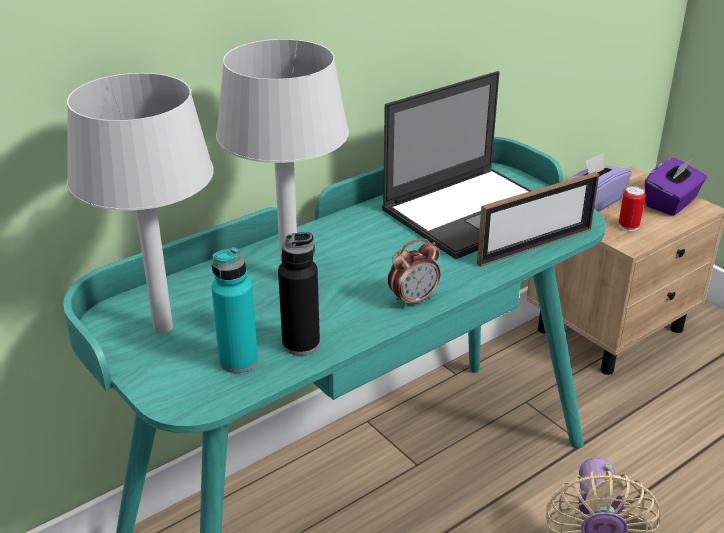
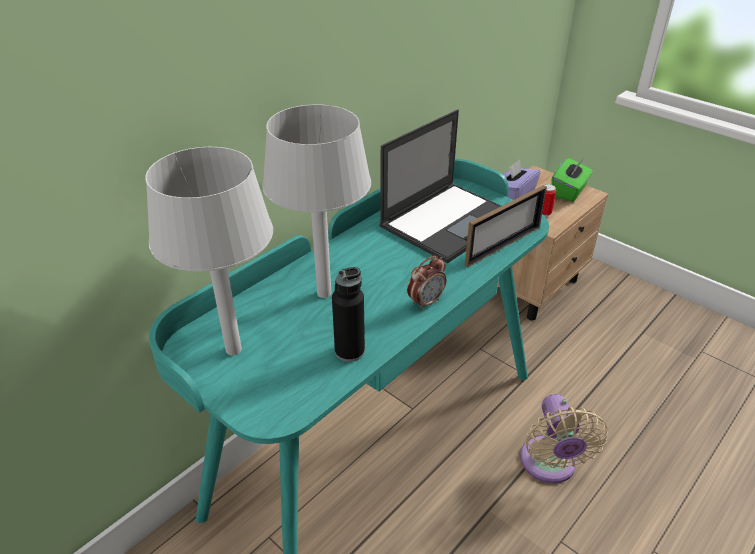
camera: 10 degrees left, 5 degrees up
turquoise bottle [211,247,258,373] -> none
purple tissue box [645,158,707,216] -> green tissue box [551,158,593,202]

